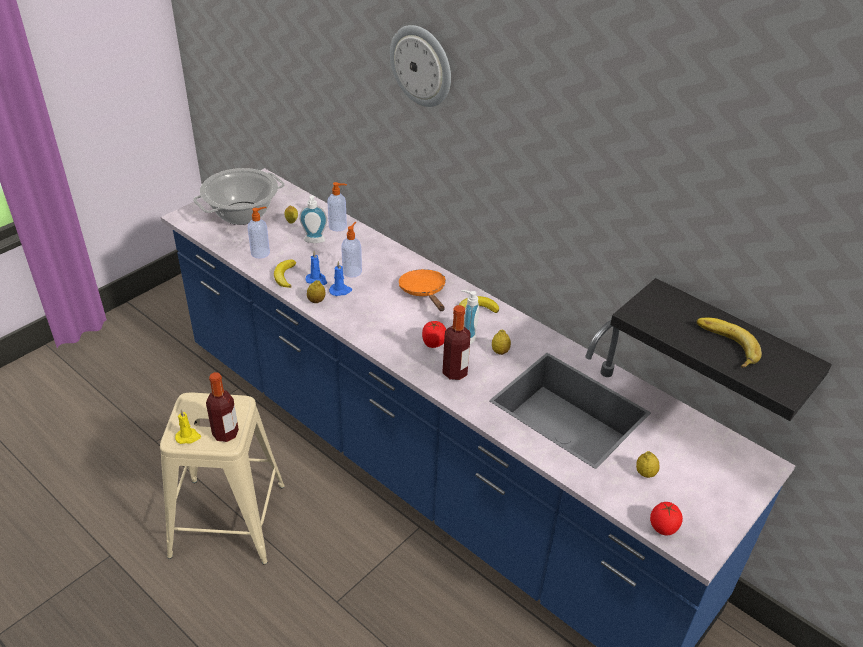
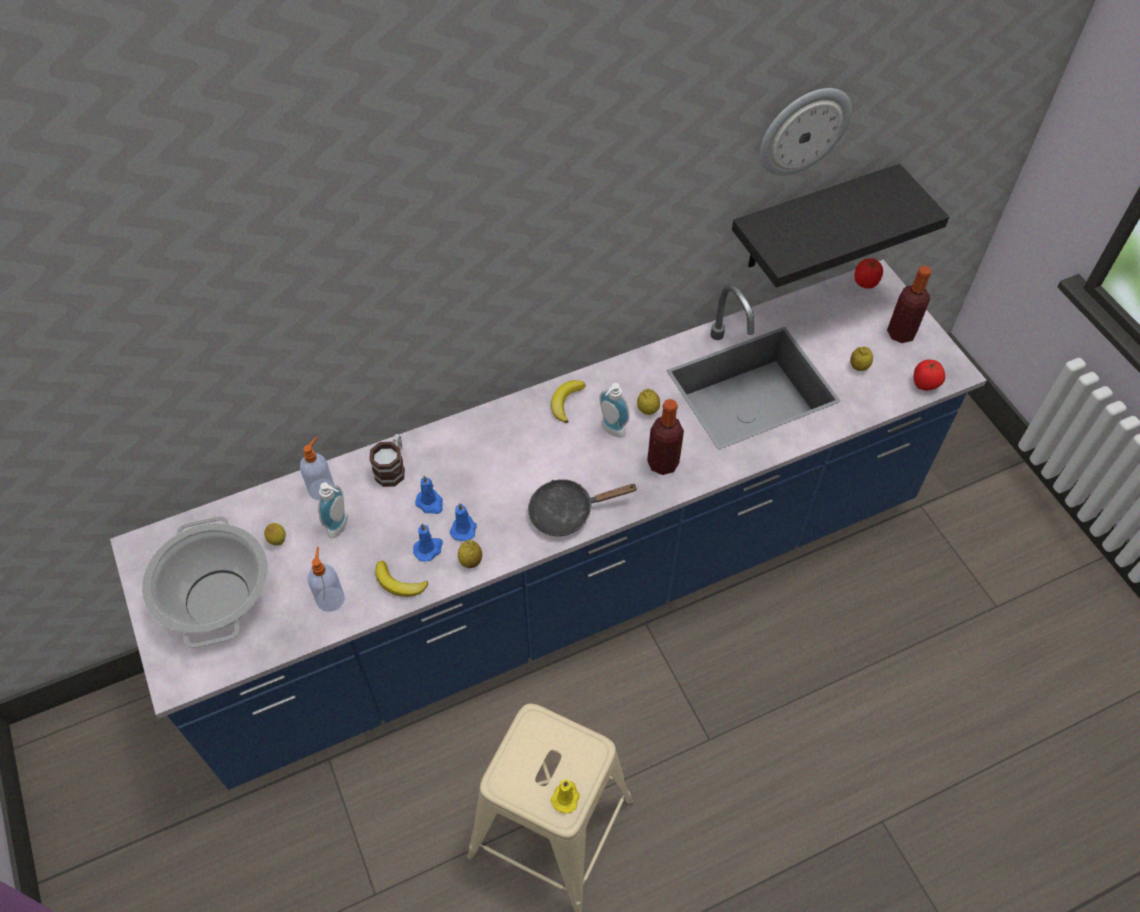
camera: 65 degrees left, 15 degrees up
bottle [206,372,239,442] -> bottle moved to [887,266,932,343]
soap dispenser [341,222,362,278] -> blue candle [415,475,443,514]
wall clock [390,25,451,107] -> wall clock moved to [760,88,852,176]
orange frying pan [399,269,446,311] -> none
tomato [422,321,446,348] -> tomato moved to [854,258,883,289]
banana [696,318,762,368] -> none
none -> mug [369,434,405,487]
none -> black frying pan [528,479,638,536]

